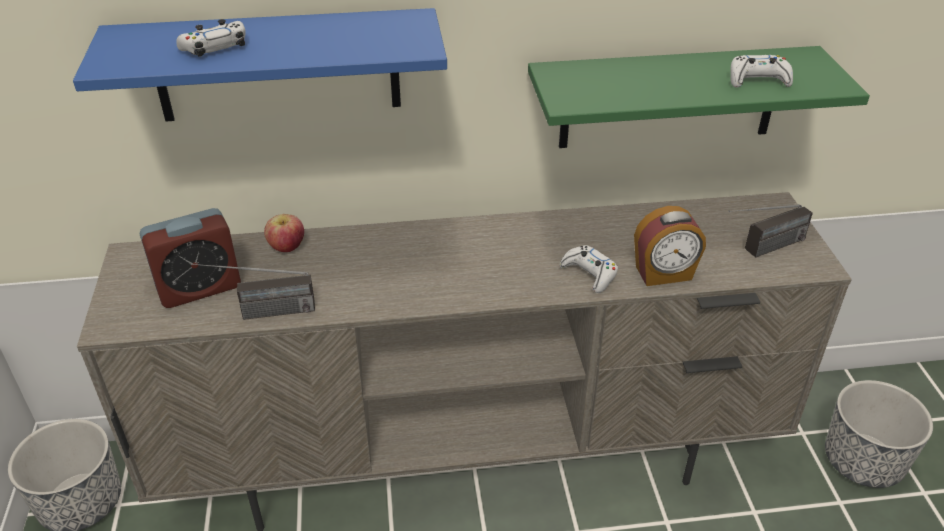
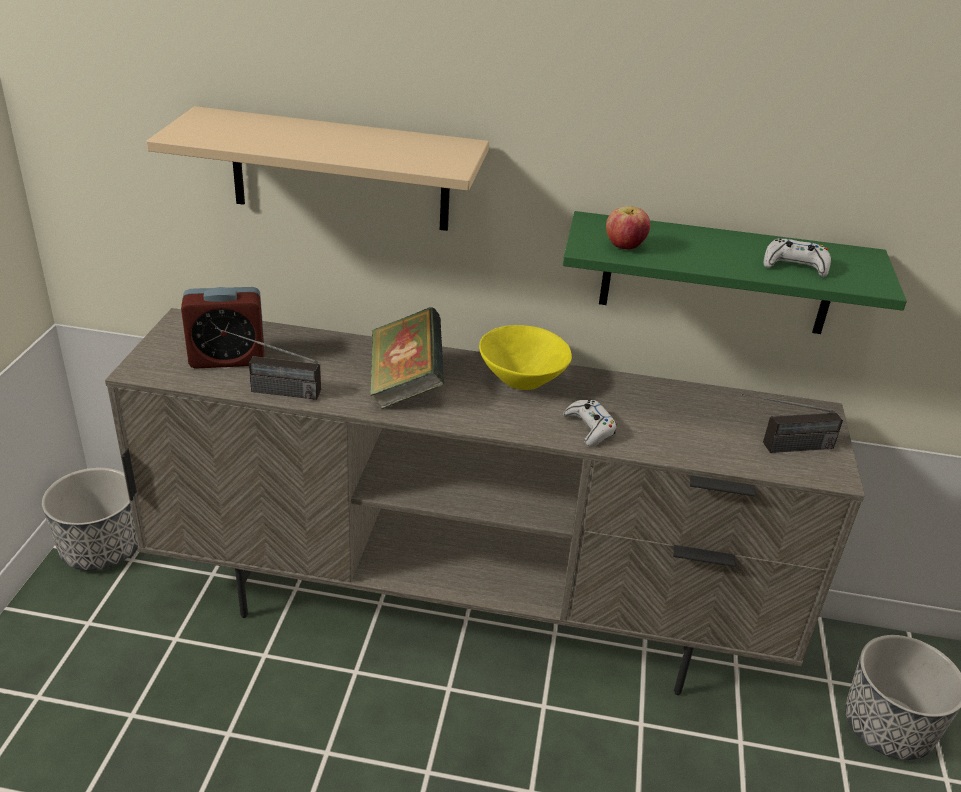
camera: 15 degrees right, 5 degrees down
blue shelf [73,8,447,122] -> beige shelf [146,106,489,231]
white game controller [177,19,246,57] -> none
apple [264,214,304,252] -> apple moved to [606,206,650,249]
alarm clock [634,206,706,286] -> none
none -> book [370,307,444,409]
none -> yellow bowl [479,325,572,390]

